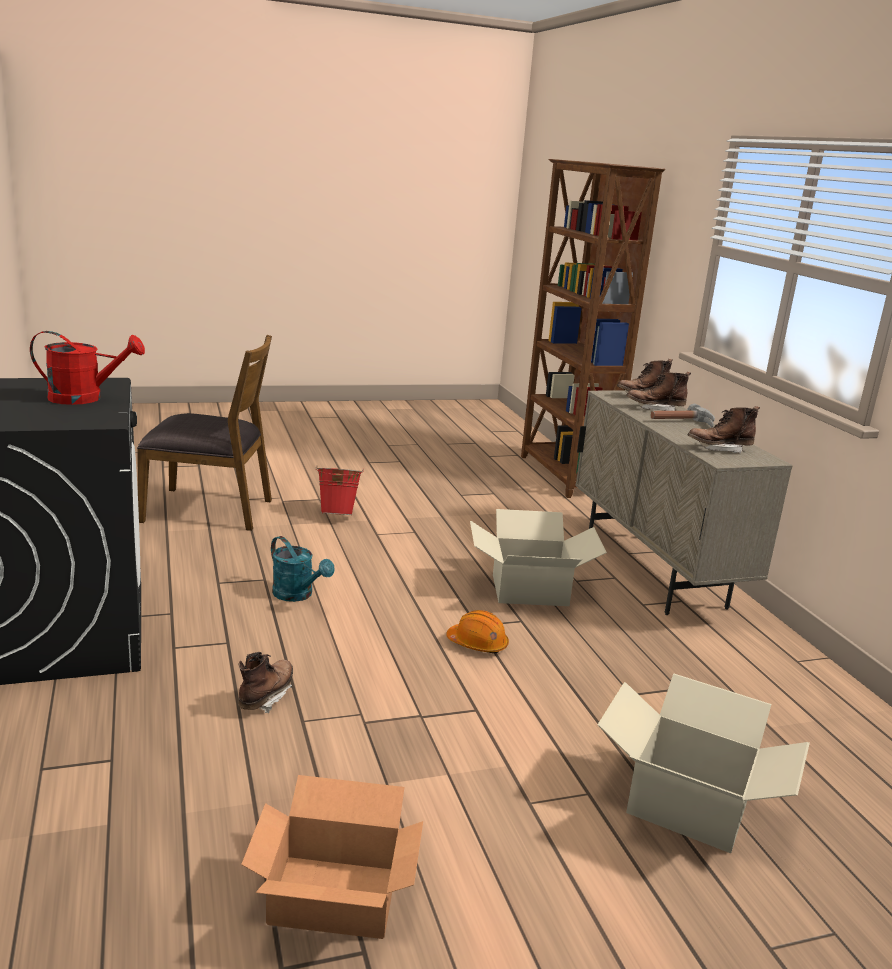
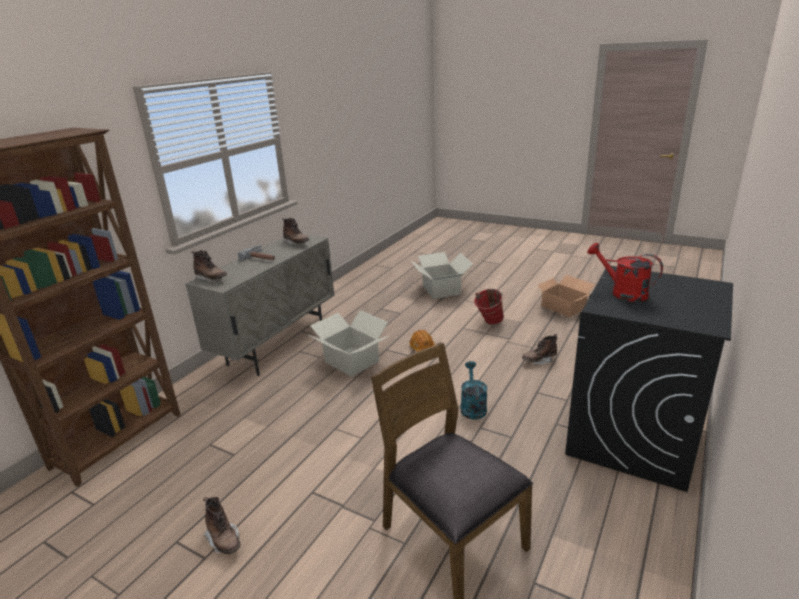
camera: 130 degrees left, 5 degrees up
red bucket [316,465,364,515] -> red bucket moved to [474,289,504,325]
brown boot [626,372,691,411] -> brown boot moved to [203,497,241,554]

